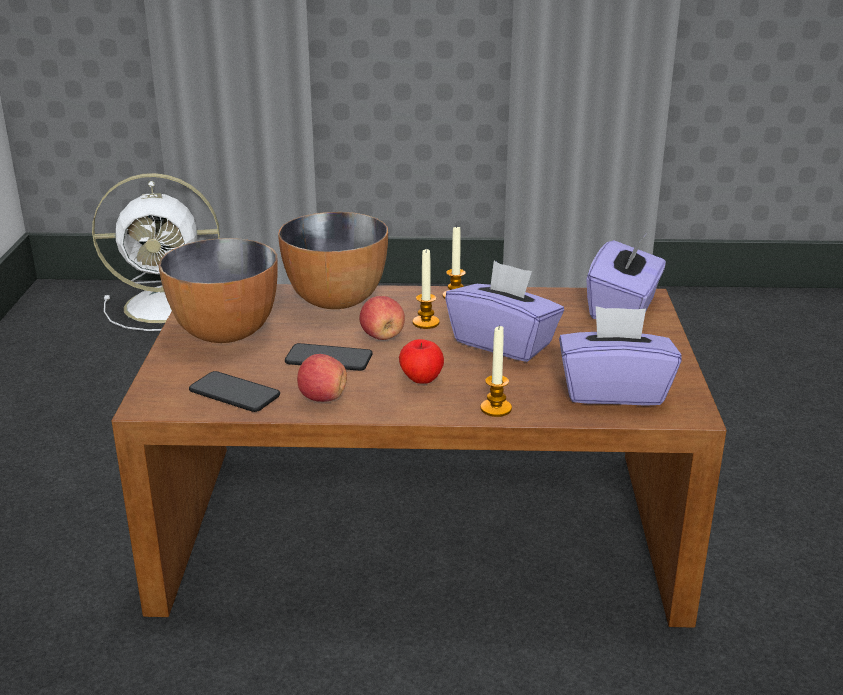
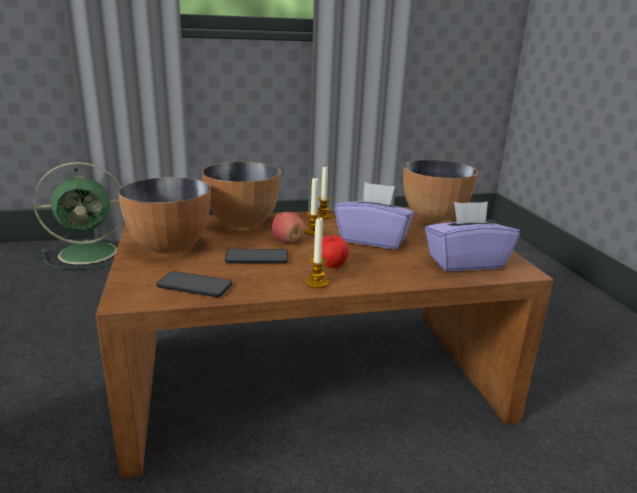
camera: 15 degrees left, 5 degrees down
white fan [92,173,220,331] -> green fan [33,162,123,269]
apple [297,354,347,402] -> none
candle [481,326,512,417] -> candle moved to [305,217,329,288]
purple tissue box [586,234,666,319] -> bowl [403,160,478,221]

